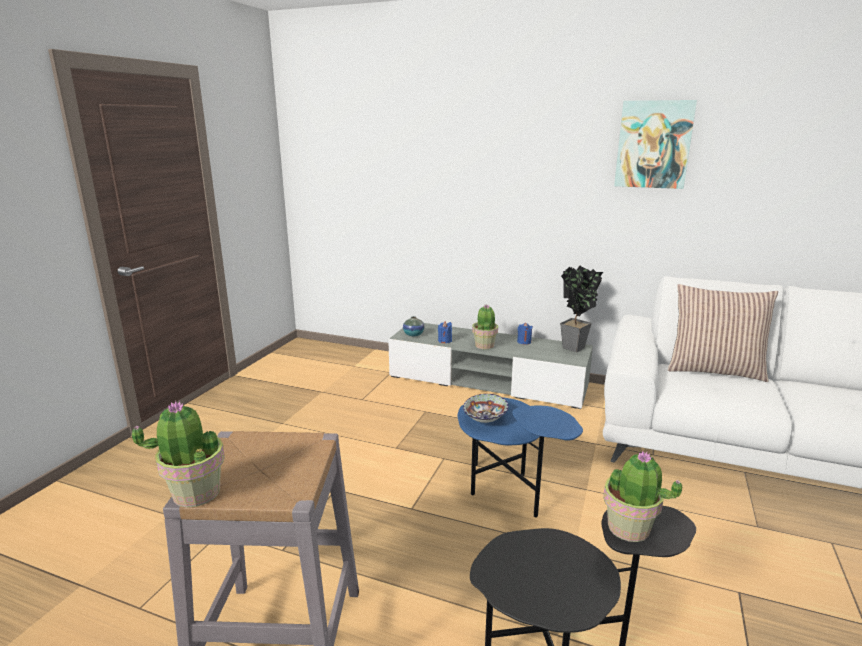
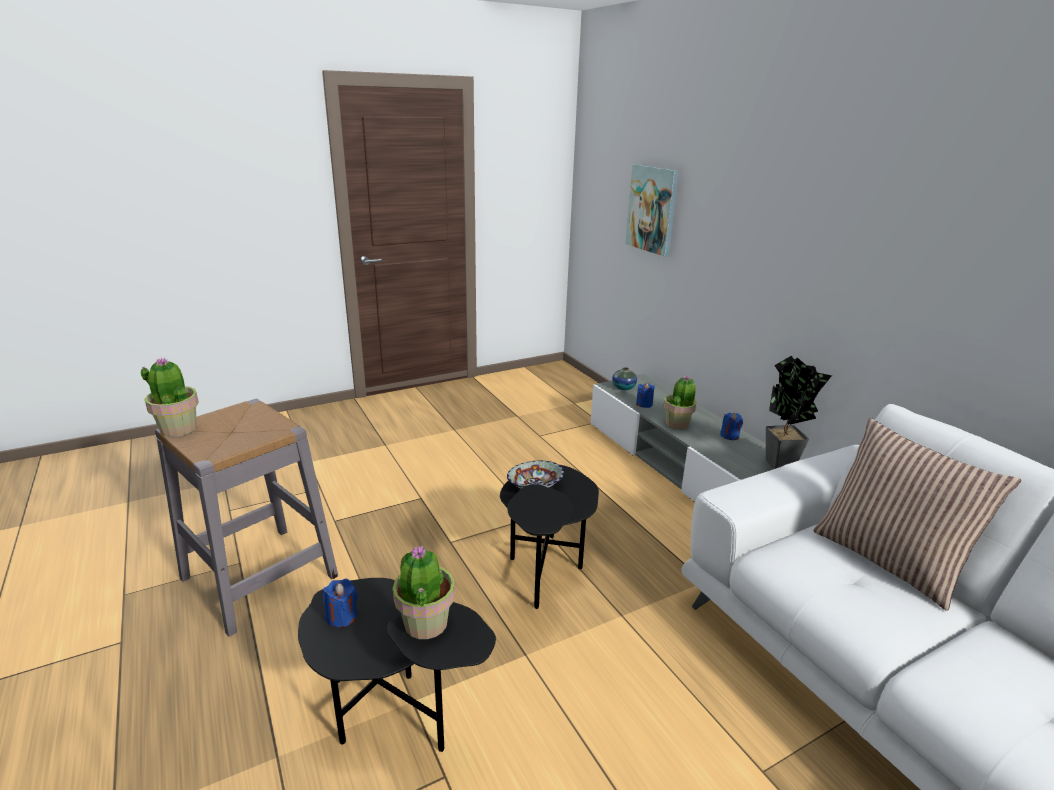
camera: 40 degrees right, 5 degrees up
blue side table [458,398,583,518] -> black side table [500,465,599,609]
picture [614,100,697,189] -> picture moved to [625,164,679,257]
none -> blue candle [323,579,358,628]

